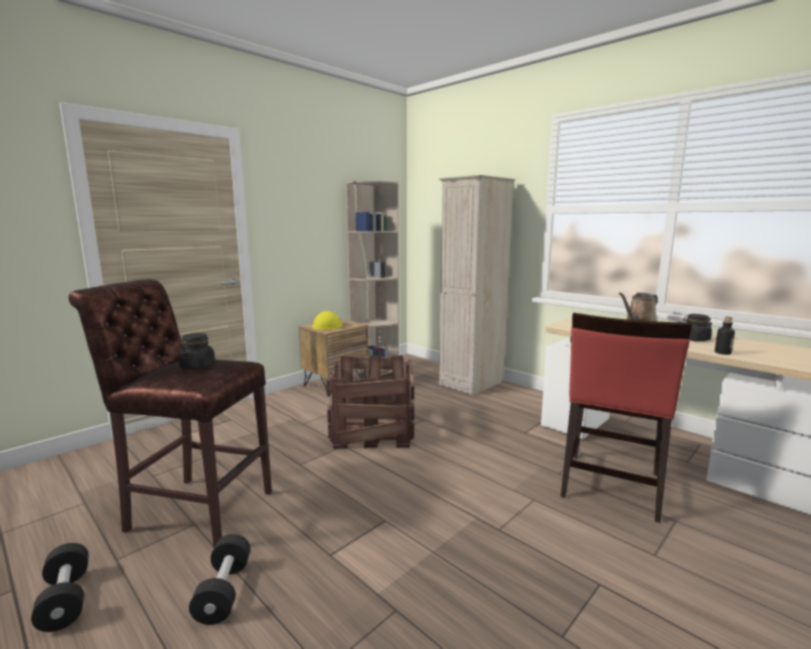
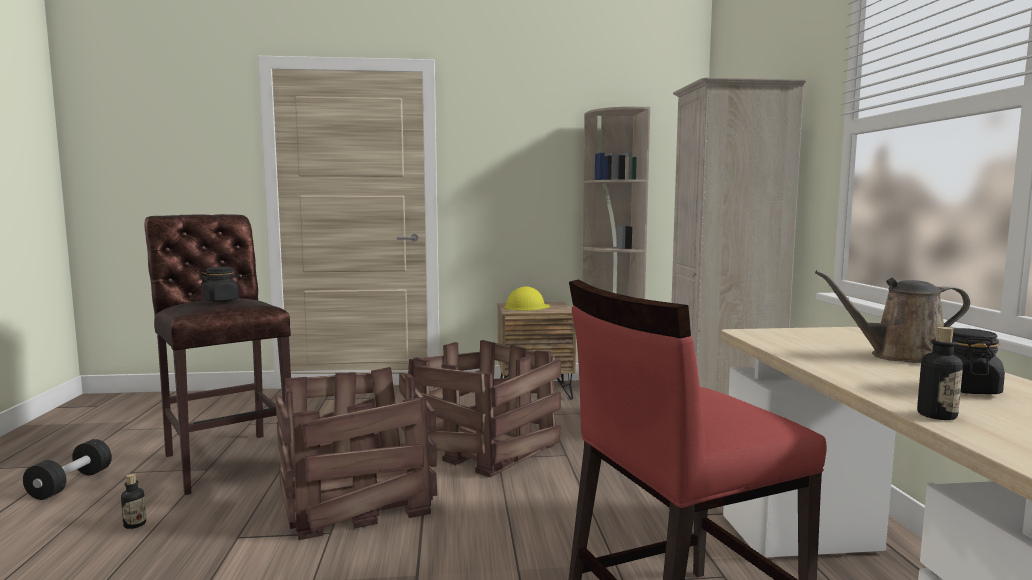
camera: 40 degrees right, 5 degrees down
black dumbbell [189,534,251,625] -> bottle [121,474,146,529]
none -> crate [275,367,437,540]

